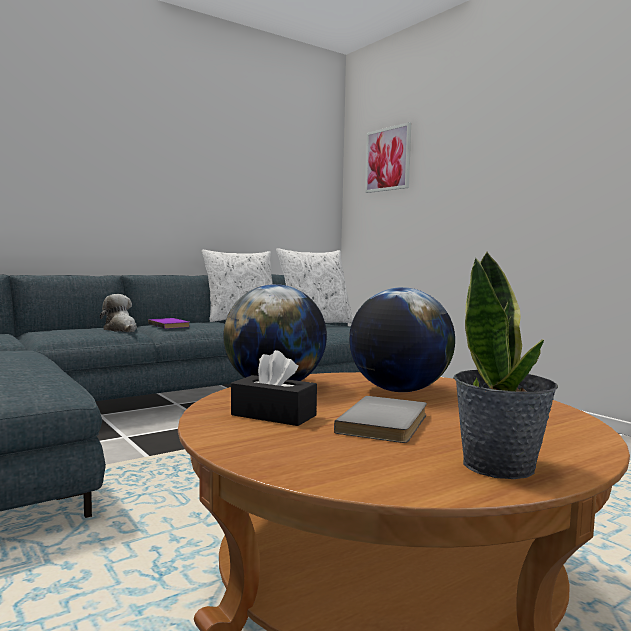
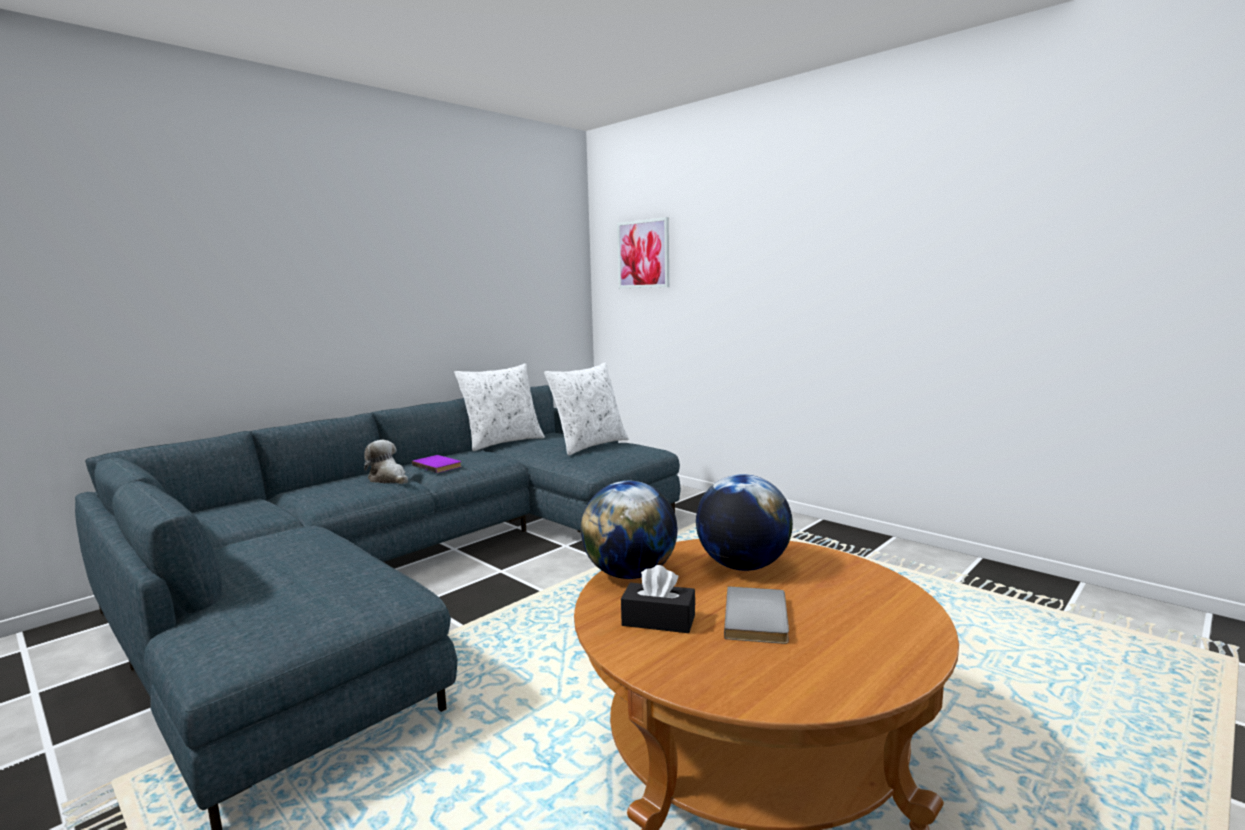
camera: 10 degrees left, 5 degrees up
potted plant [453,251,558,479] -> none

